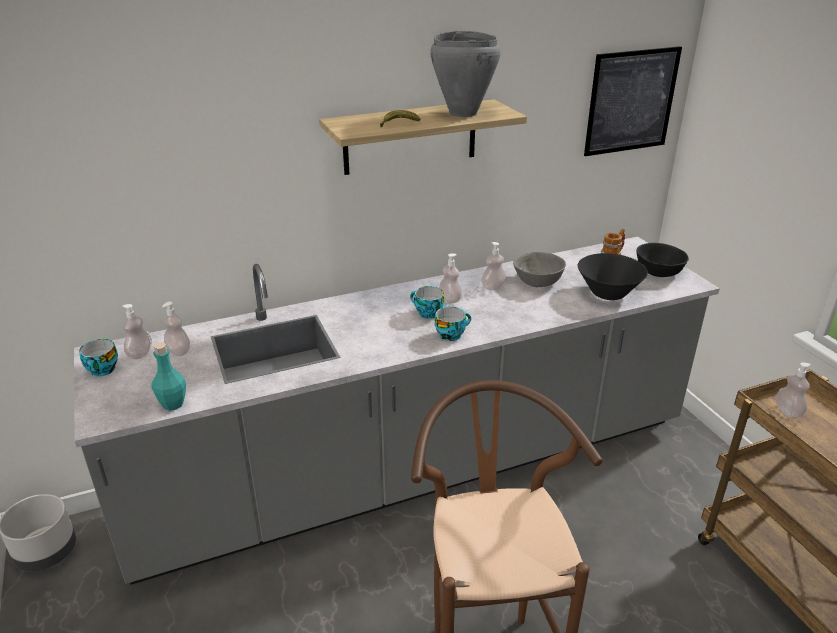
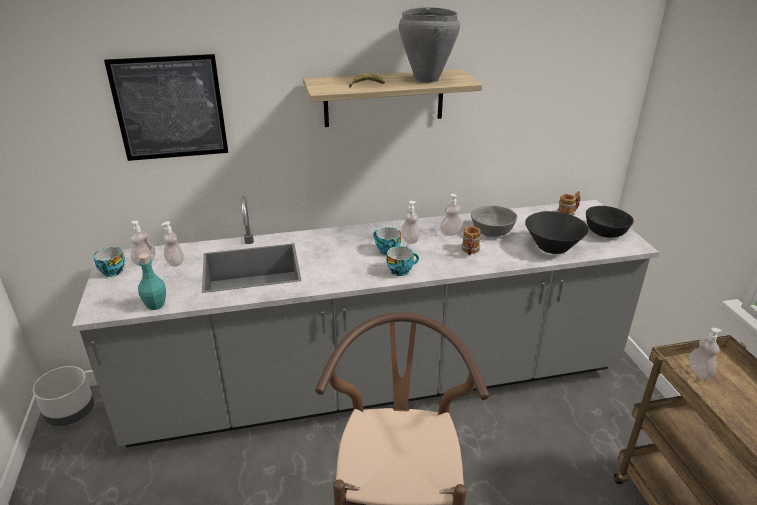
camera: 10 degrees right, 0 degrees up
picture [584,46,682,156] -> picture moved to [104,54,228,161]
none -> mug [461,226,481,255]

